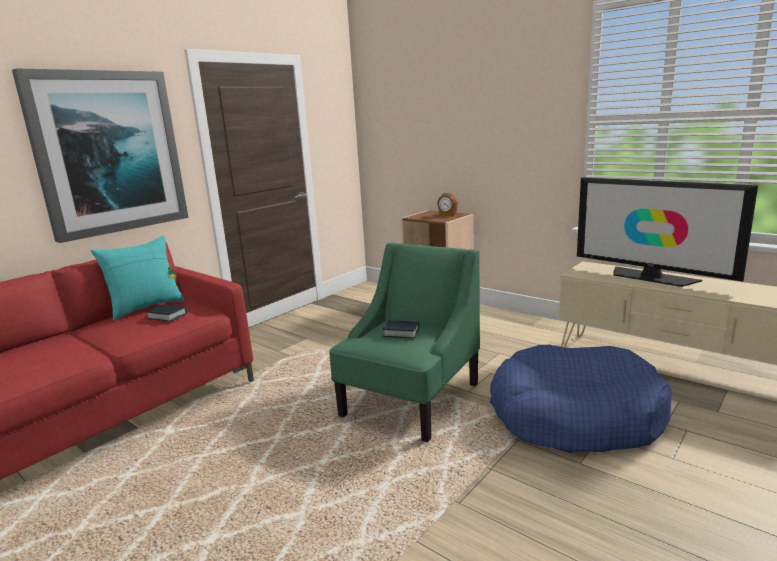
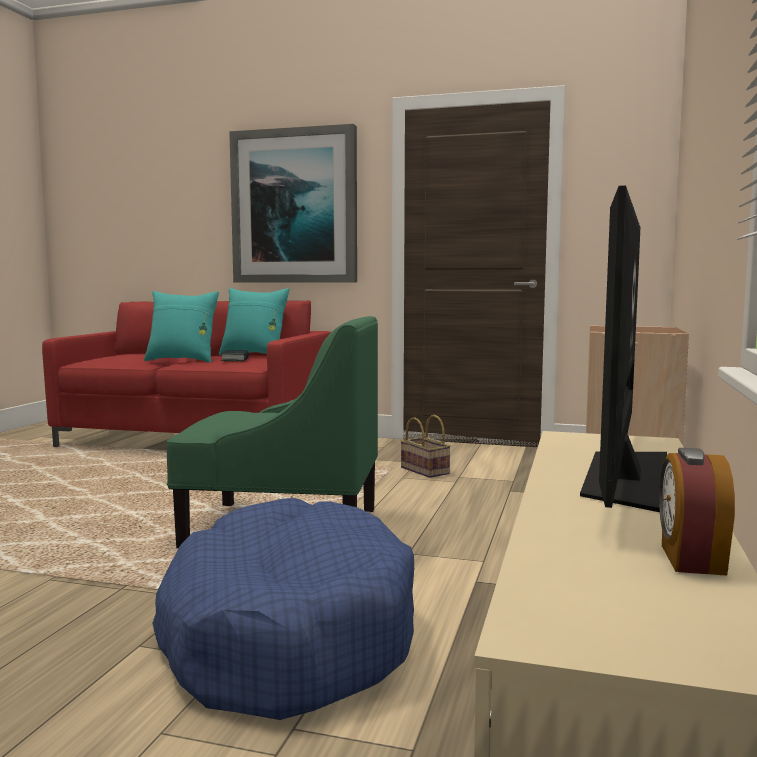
camera: 65 degrees right, 10 degrees down
book [383,320,419,338] -> none
alarm clock [437,193,458,216] -> alarm clock moved to [659,448,735,576]
none -> turquoise pillow [144,291,219,362]
none -> basket [400,415,451,478]

